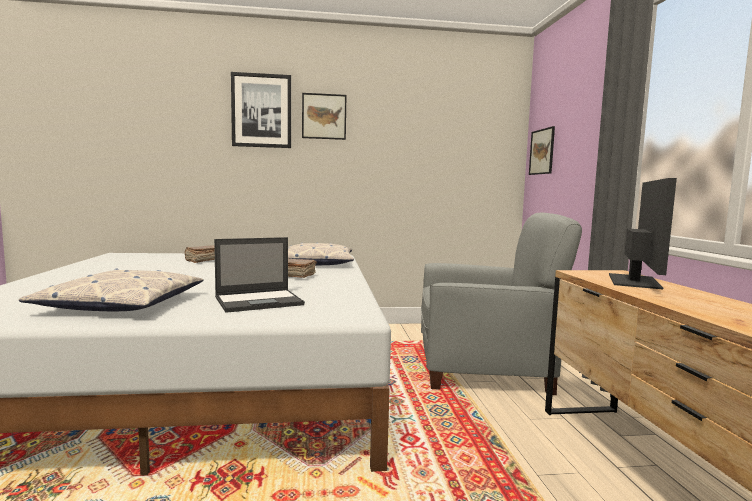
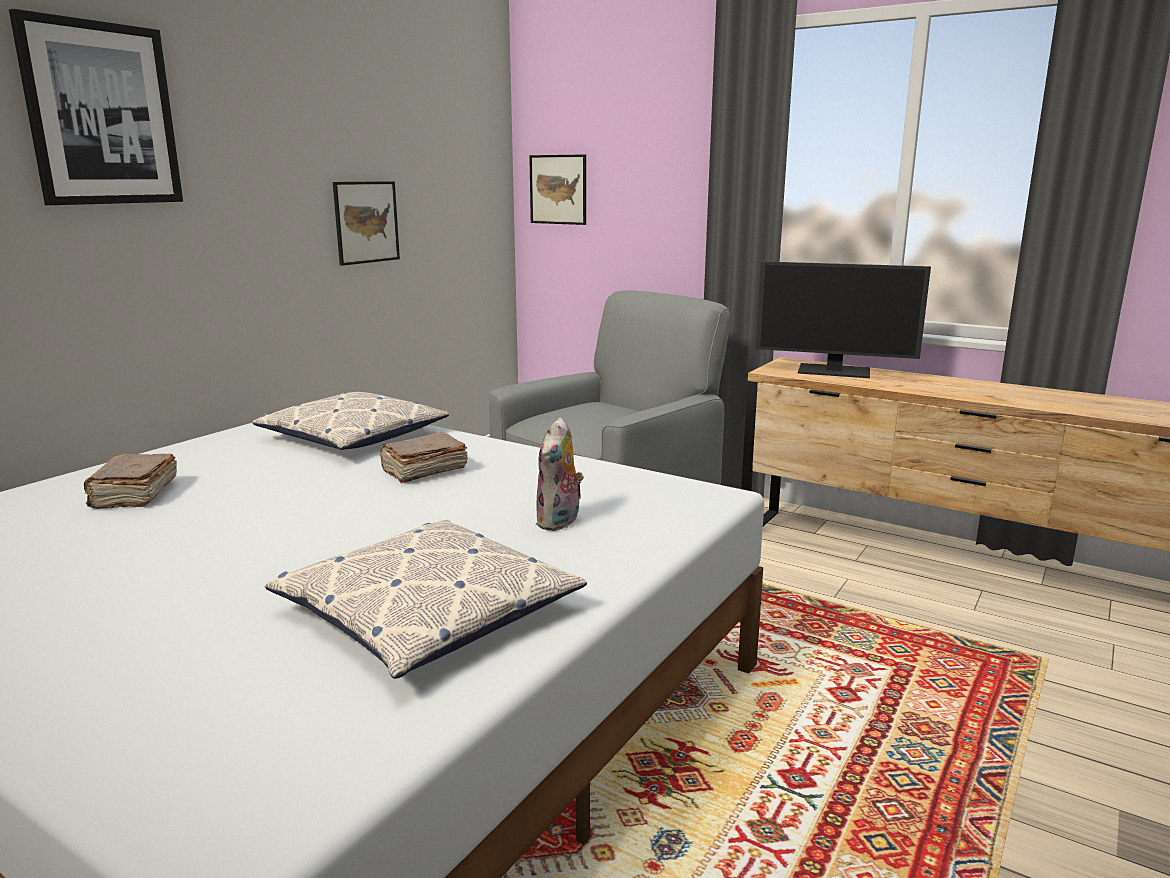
camera: 50 degrees left, 10 degrees up
laptop [214,237,305,313] -> plush toy [536,417,584,531]
picture [302,93,346,140] -> picture moved to [333,181,400,266]
monitor [609,178,677,289] -> monitor turned 135 degrees clockwise [755,261,931,378]

